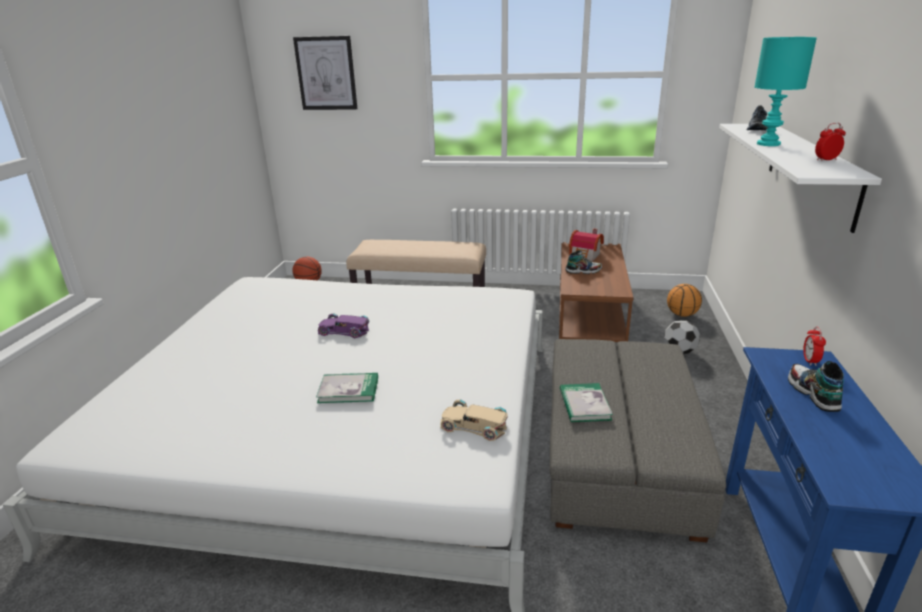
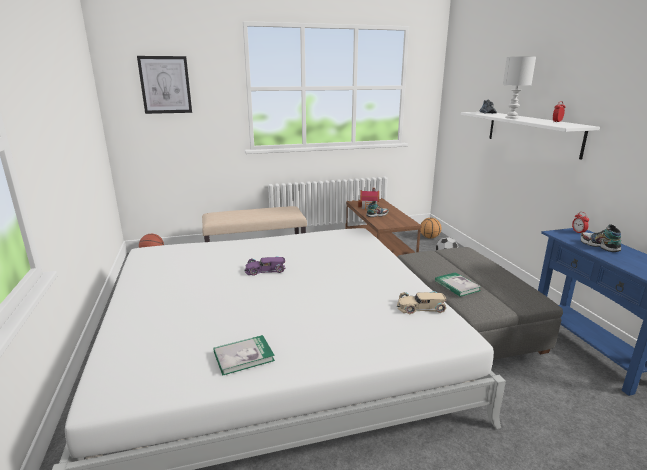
camera: 25 degrees left, 5 degrees down
book [316,373,378,403] -> book moved to [214,335,275,376]
turquoise table lamp [755,37,817,146] -> white table lamp [503,56,536,119]

